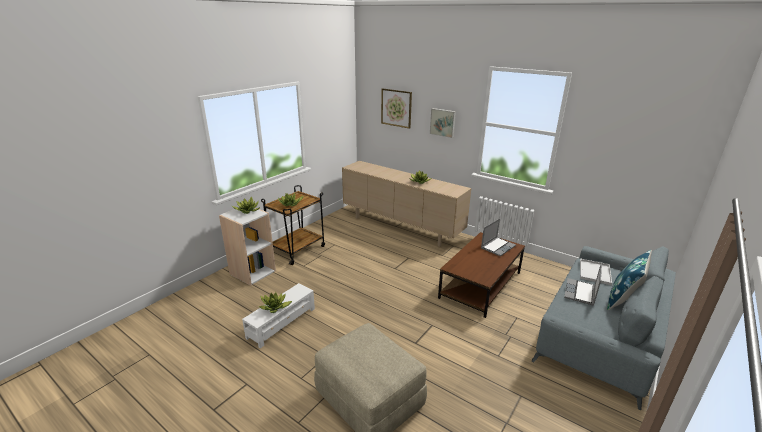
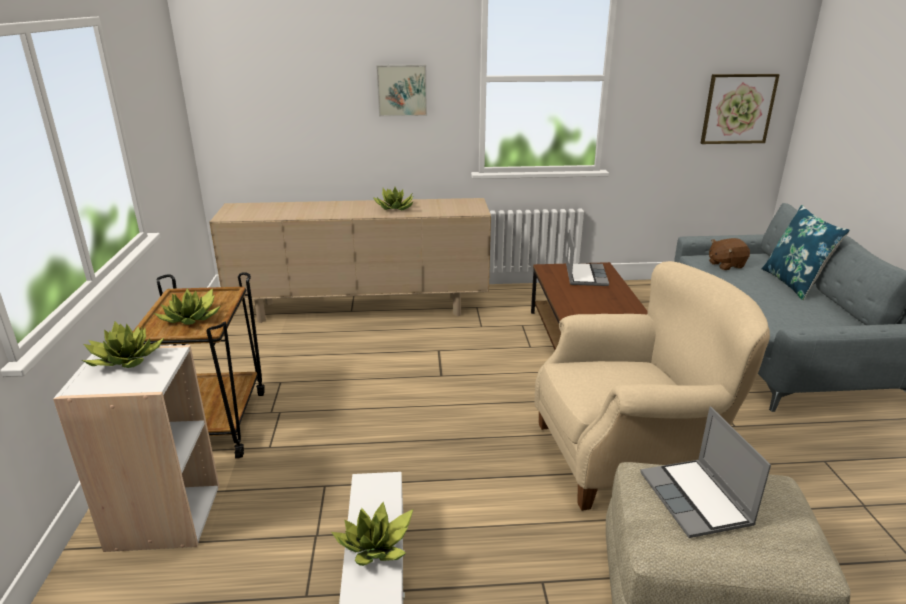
camera: 40 degrees left, 0 degrees up
picture [381,89,412,129] -> picture moved to [701,74,780,144]
laptop [564,263,602,306] -> laptop moved to [640,406,771,538]
white tray [580,259,612,285] -> brown plush toy [709,238,750,270]
none -> beige armchair [534,261,770,511]

